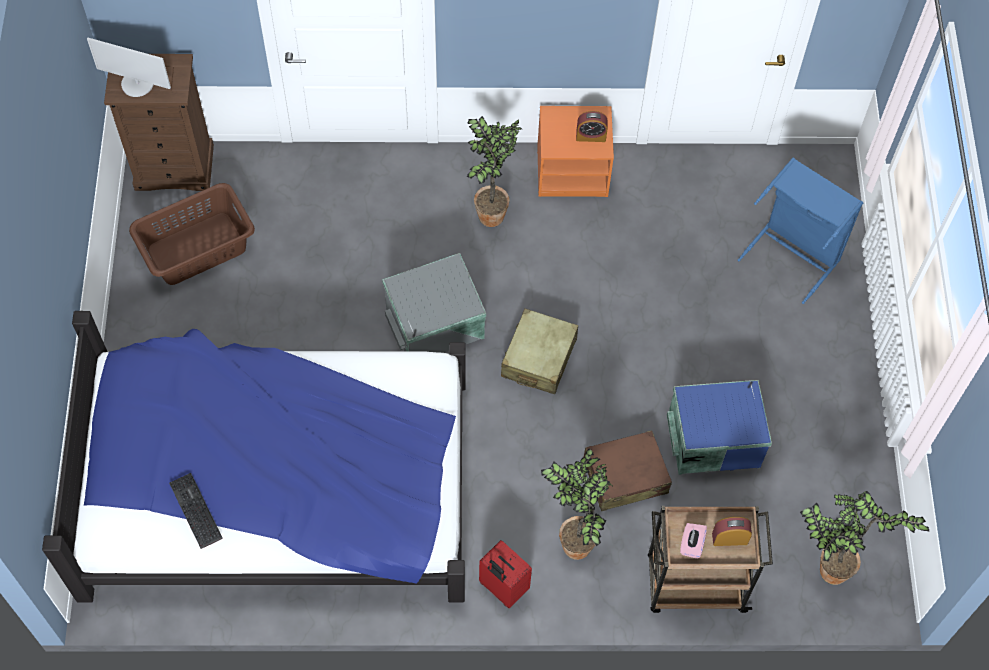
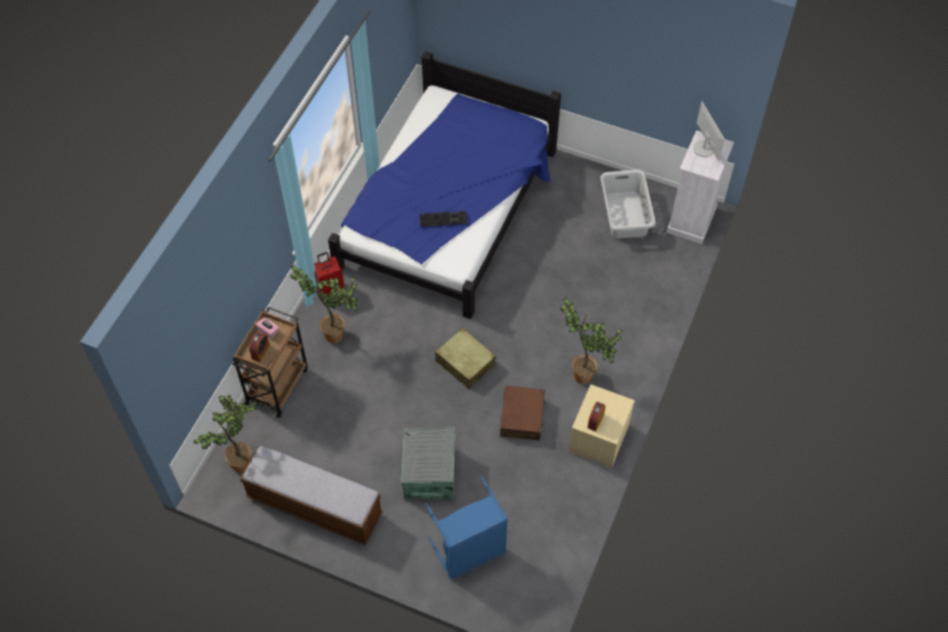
camera: 115 degrees right, 5 degrees down
monitor [87,38,171,97] -> monitor turned 120 degrees clockwise [693,102,725,161]
brown dresser [104,54,214,191] -> white dresser [667,130,734,244]
brown laundry basket [129,183,255,285] -> grey laundry basket [600,170,655,239]
keyboard [169,473,223,549] -> keyboard moved to [419,211,467,227]
grey storage box [382,253,486,353] -> grey storage box moved to [401,427,455,500]
orange nightstand [537,106,614,197] -> beige nightstand [569,384,635,468]
brown suitcase [583,430,672,511] -> brown suitcase moved to [500,386,545,441]
blue storage box [667,380,772,475] -> none
none -> bench [240,446,383,545]

